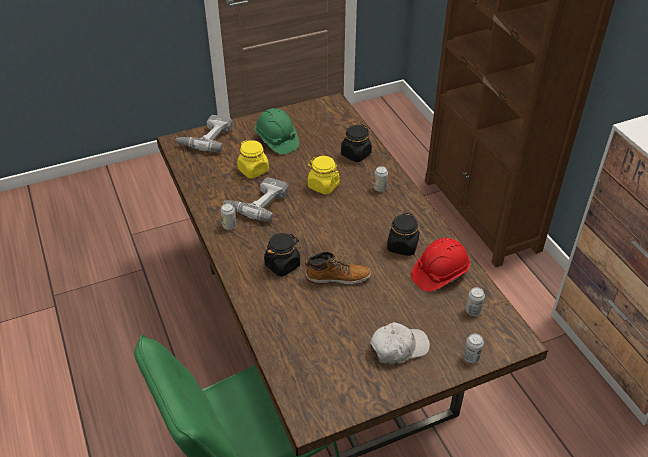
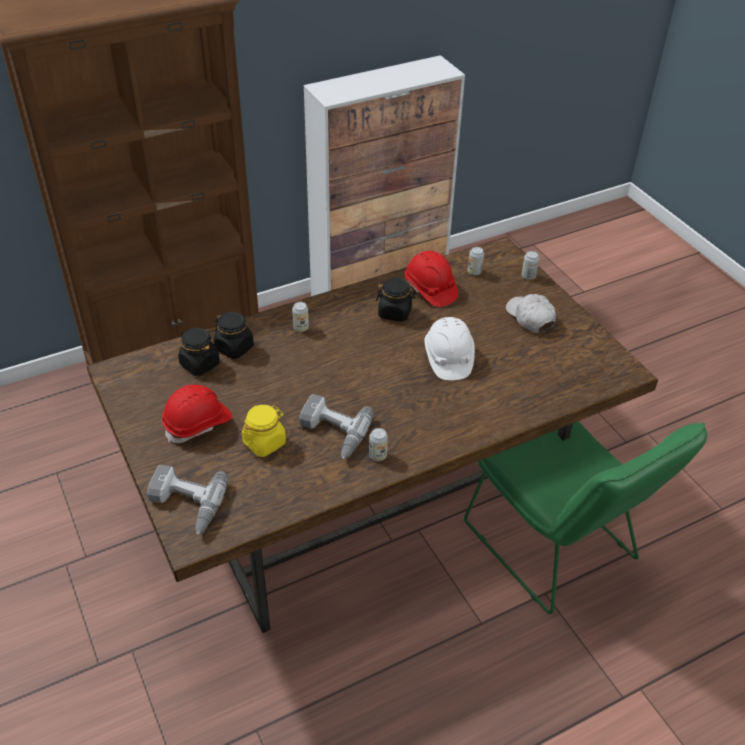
camera: 95 degrees left, 0 degrees up
green hard hat [255,108,299,155] -> red hard hat [162,384,233,443]
black jar [264,233,300,276] -> black jar moved to [178,328,220,376]
boot [305,252,371,284] -> white hard hat [424,317,475,380]
yellow jar [308,156,340,195] -> none

